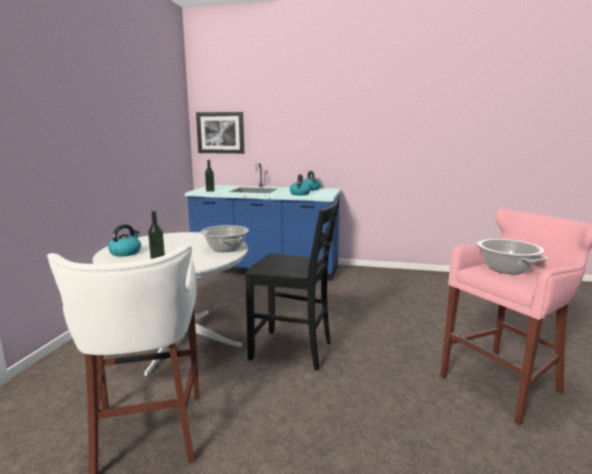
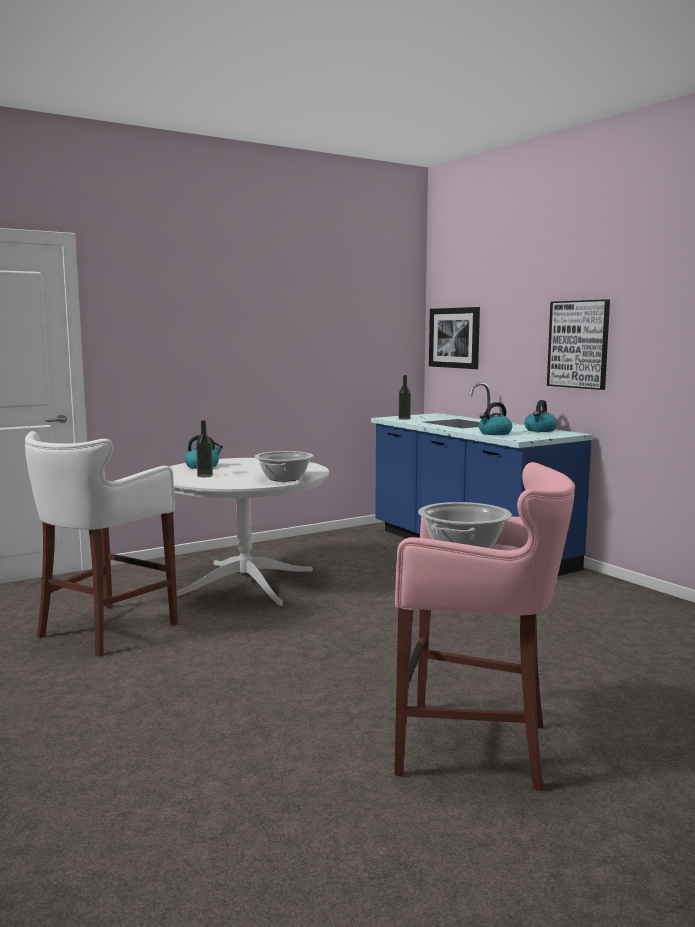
camera: 45 degrees right, 5 degrees down
black chair [245,198,340,370] -> none
none -> picture [547,299,610,390]

